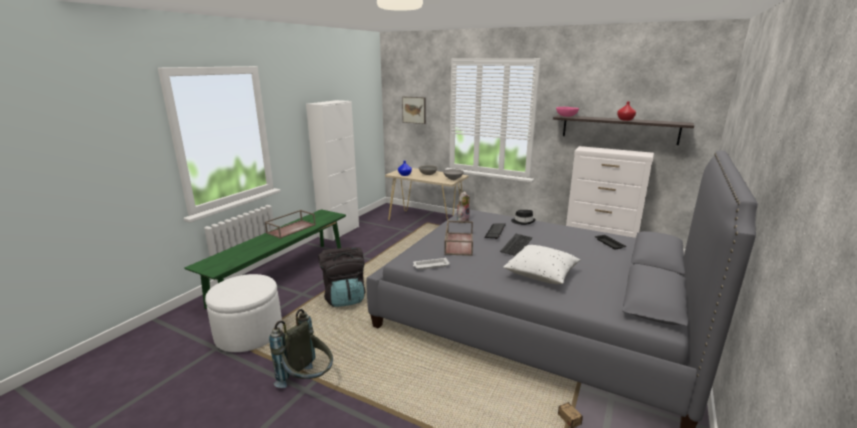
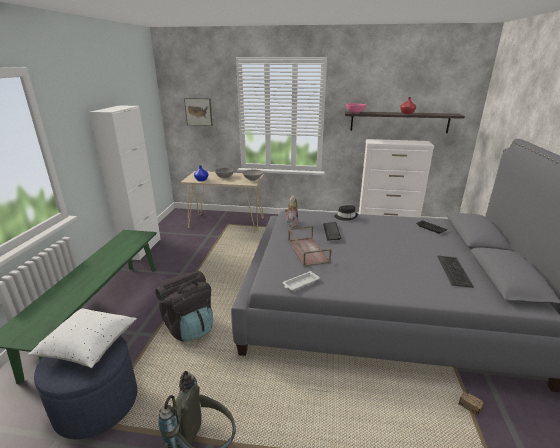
camera: 20 degrees left, 5 degrees up
white ottoman [205,274,282,352] -> blue ottoman [34,336,137,439]
brown tray [265,210,316,239] -> none
keyboard [500,234,532,256] -> keyboard moved to [437,255,474,288]
white pillow [503,245,580,284] -> white pillow moved to [28,308,137,368]

